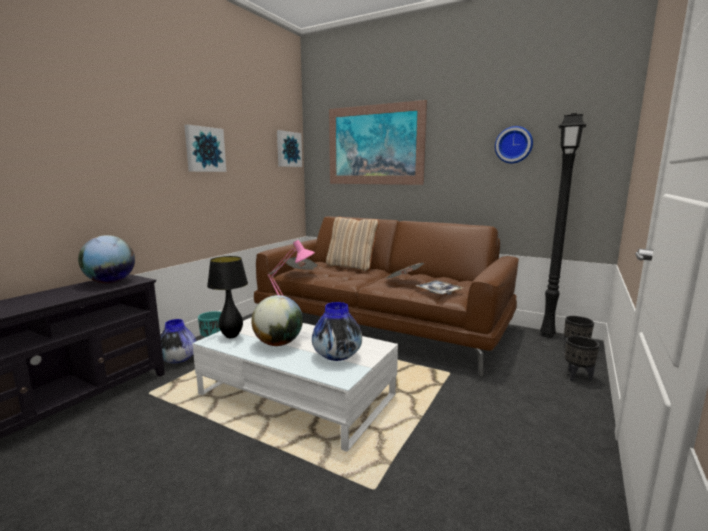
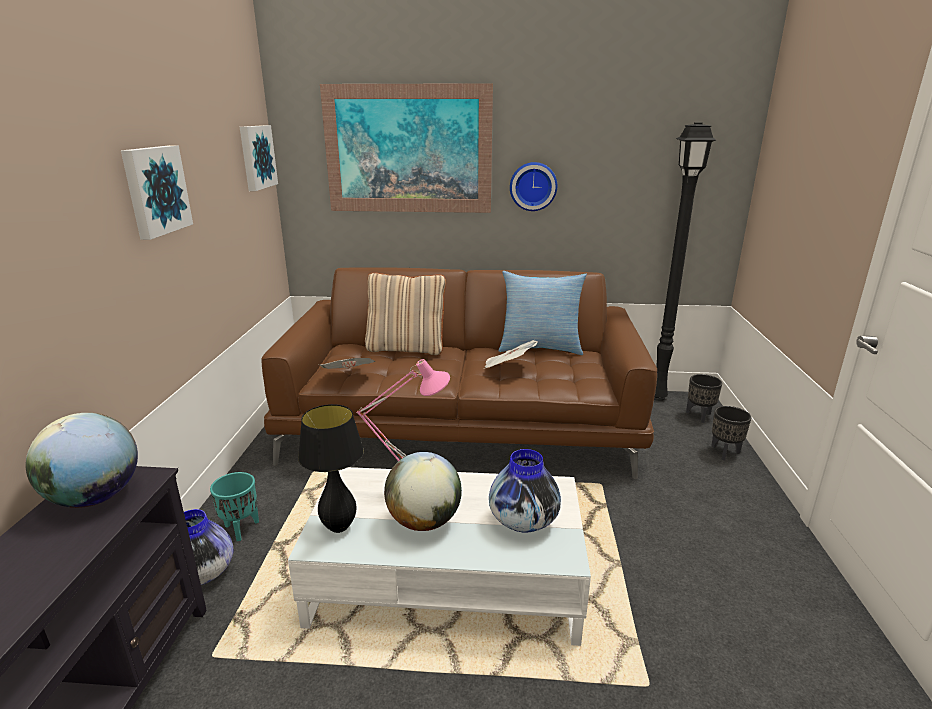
camera: 25 degrees left, 10 degrees up
tray [416,280,463,295] -> none
wall clock [495,126,533,163] -> wall clock moved to [510,162,557,211]
none -> pillow [499,271,587,355]

